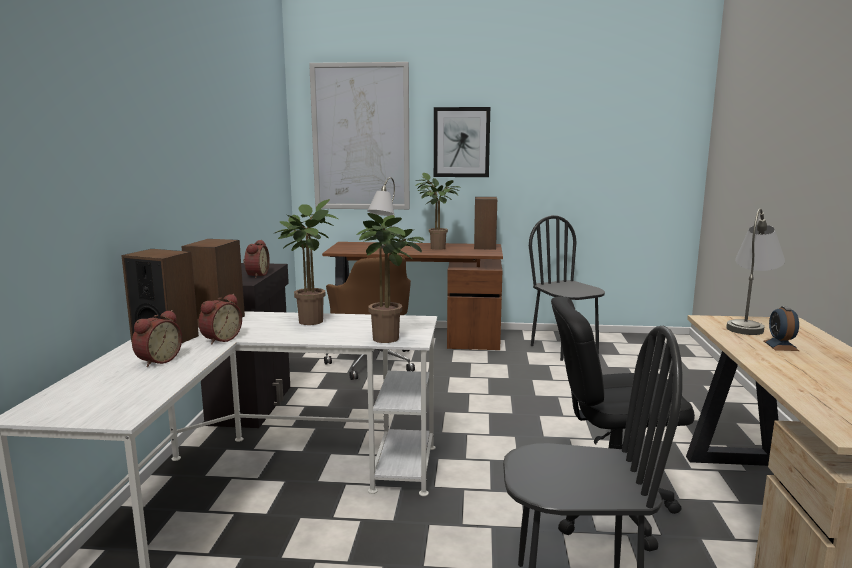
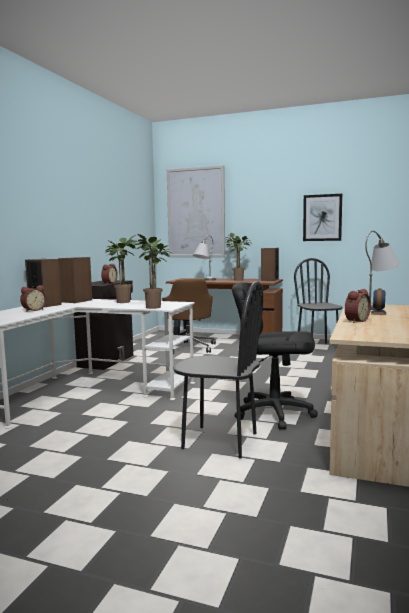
camera: 15 degrees right, 5 degrees down
alarm clock [198,294,242,345] -> alarm clock moved to [345,289,371,323]
picture [434,107,490,177] -> picture moved to [303,194,342,241]

